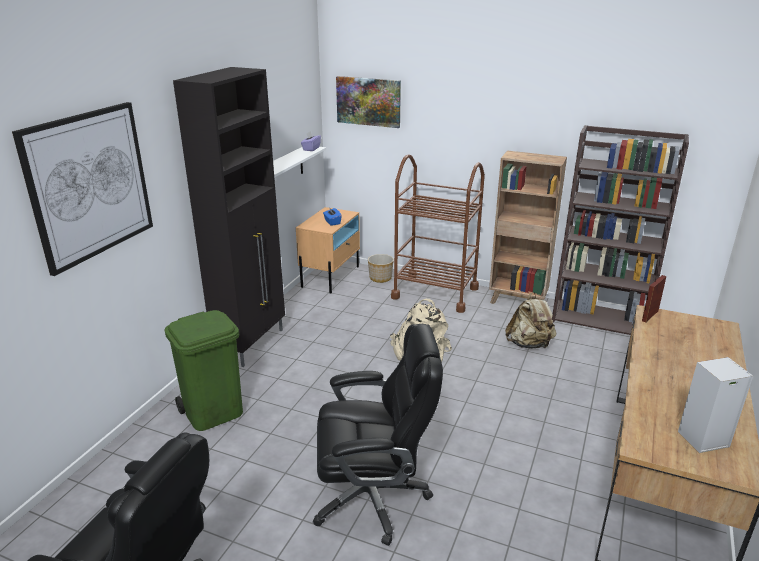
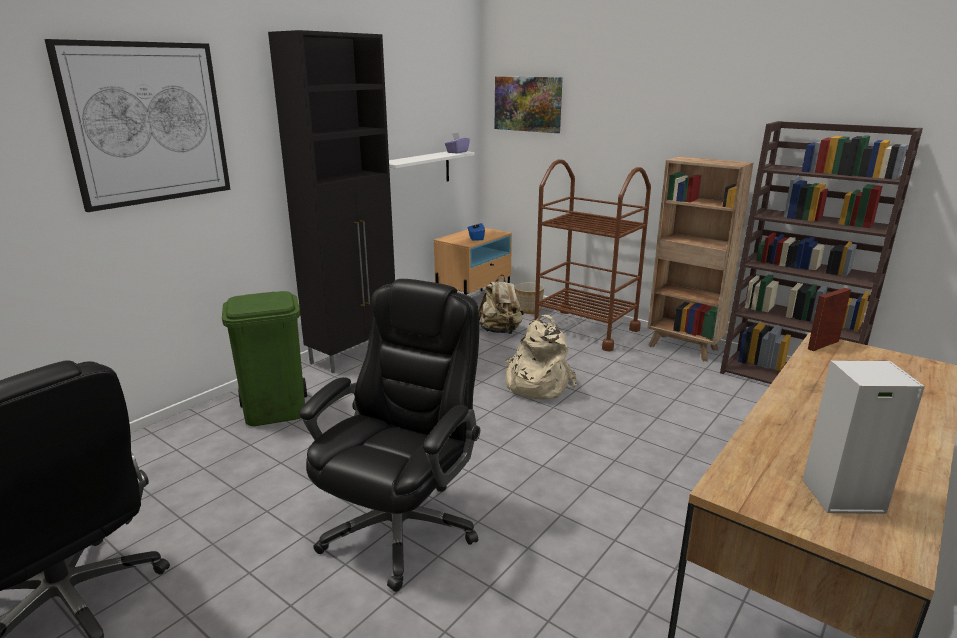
camera: 15 degrees right, 5 degrees down
black office chair [313,324,443,546] -> black office chair turned 75 degrees counterclockwise [299,279,480,592]
beige backpack [505,292,556,349] -> beige backpack moved to [479,274,524,334]

